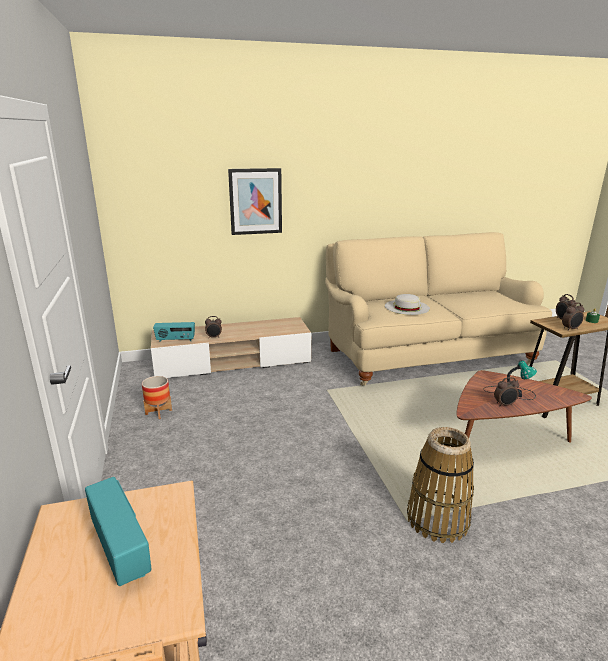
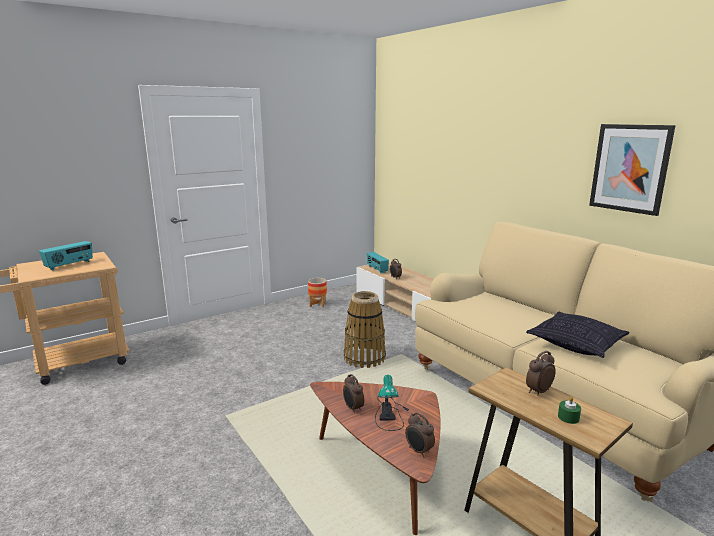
camera: 70 degrees right, 5 degrees down
picture [228,168,282,235] -> picture moved to [589,124,676,216]
white hat [385,294,430,315] -> none
basket [407,427,474,543] -> basket moved to [344,291,386,368]
alarm clock [562,302,584,331] -> alarm clock moved to [405,412,435,457]
none -> pillow [526,312,630,358]

